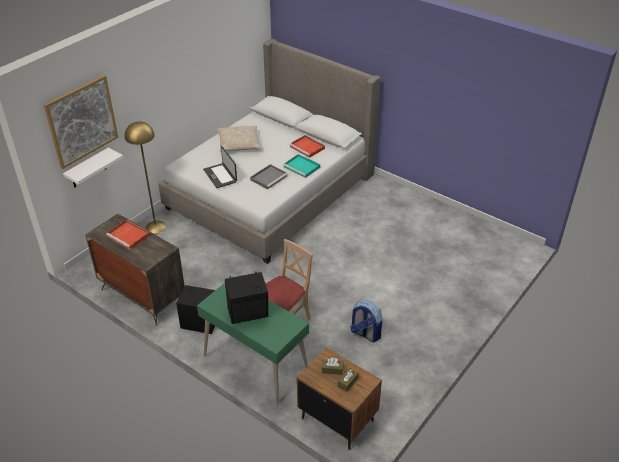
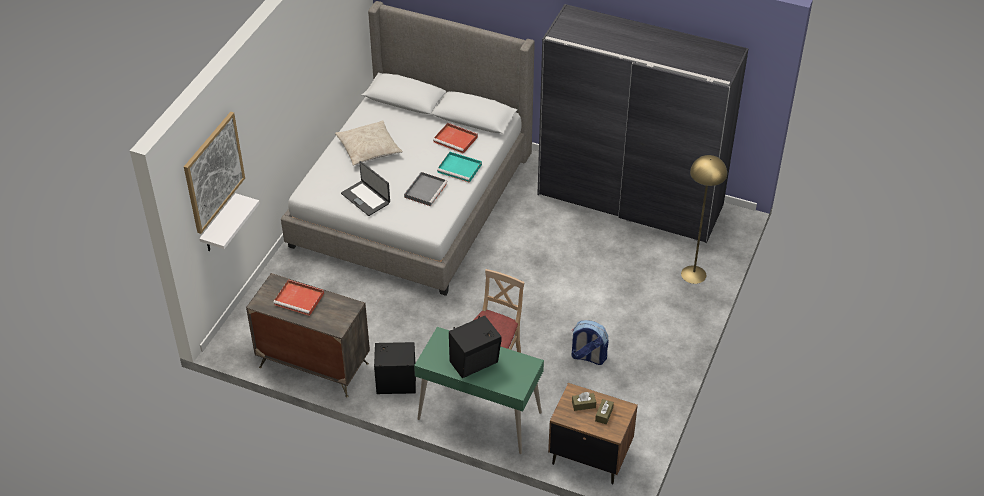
camera: 15 degrees left, 5 degrees up
yellow floor lamp [124,121,166,233] -> yellow floor lamp moved to [681,155,727,284]
none -> grey wardrobe [537,4,749,243]

